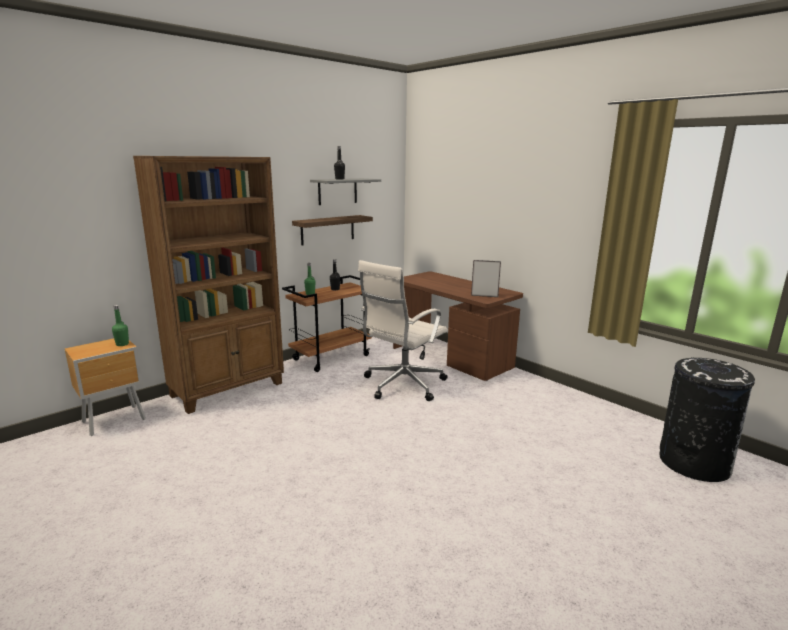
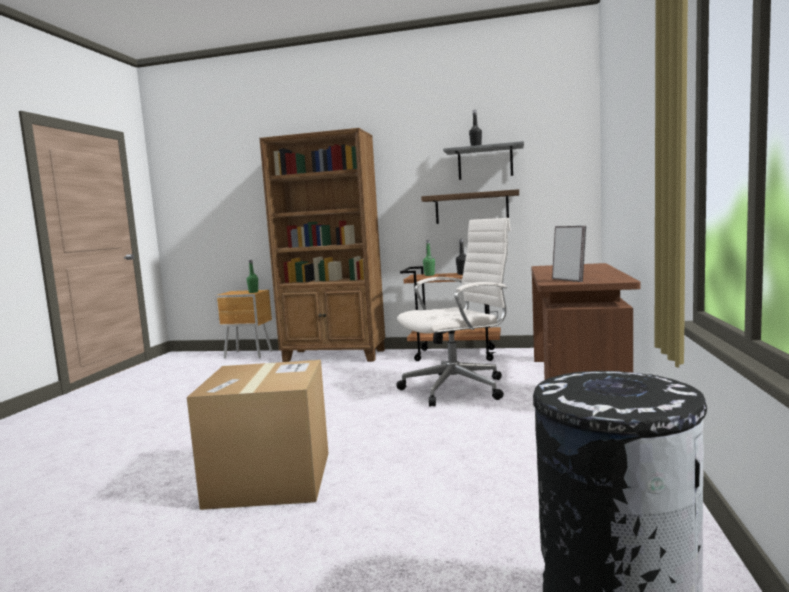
camera: 55 degrees right, 10 degrees down
white office chair [358,260,448,401] -> white office chair turned 150 degrees clockwise [396,218,511,407]
none -> cardboard box [187,360,329,510]

